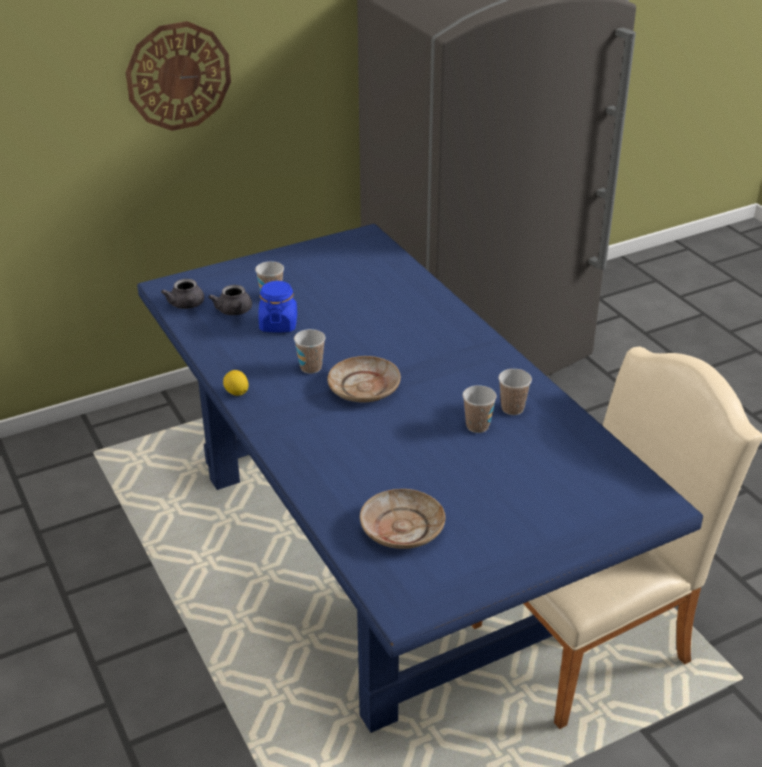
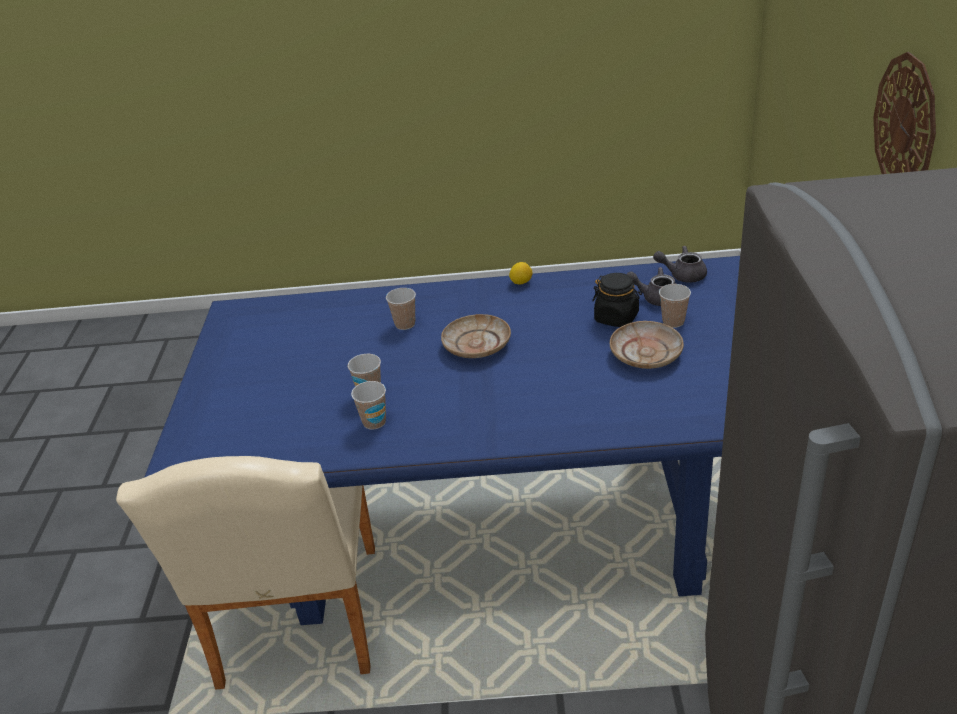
camera: 120 degrees right, 0 degrees up
blue jar [258,281,297,332] -> black jar [592,273,642,327]
cup [294,329,325,374] -> cup moved to [386,288,416,330]
beige plate [360,489,445,549] -> beige plate moved to [610,321,684,369]

